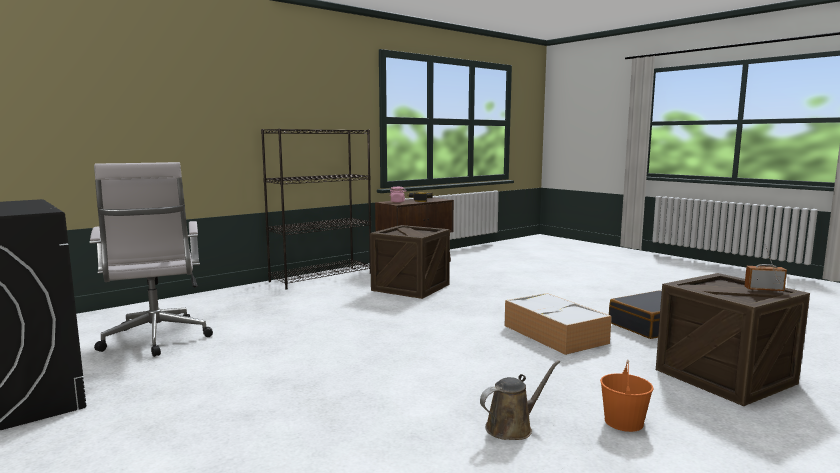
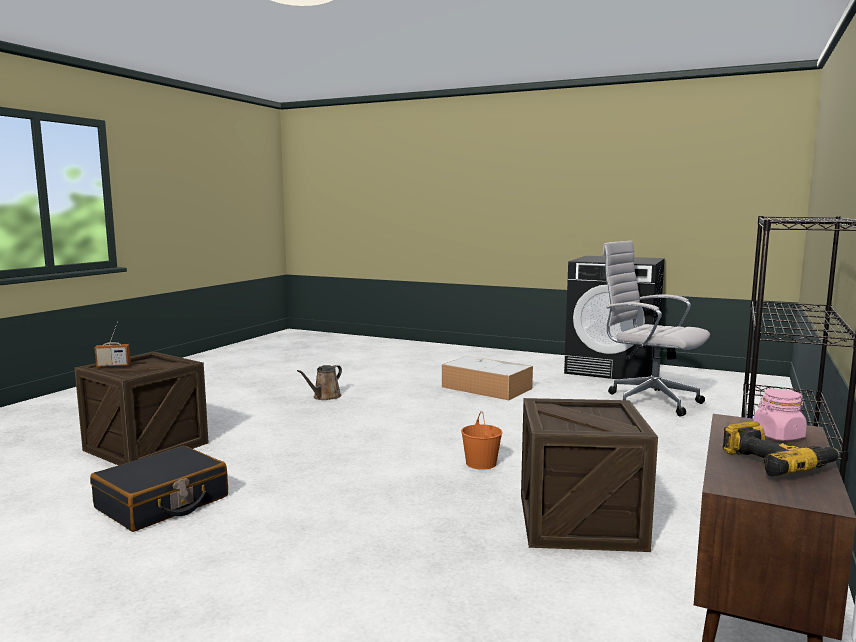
camera: 155 degrees right, 0 degrees up
storage box [505,293,612,355] -> storage box moved to [442,356,533,400]
orange bucket [600,359,654,432] -> orange bucket moved to [461,411,502,470]

